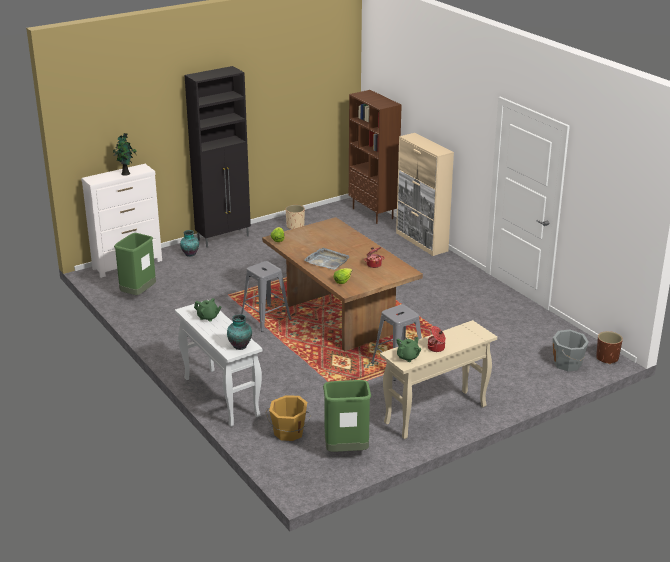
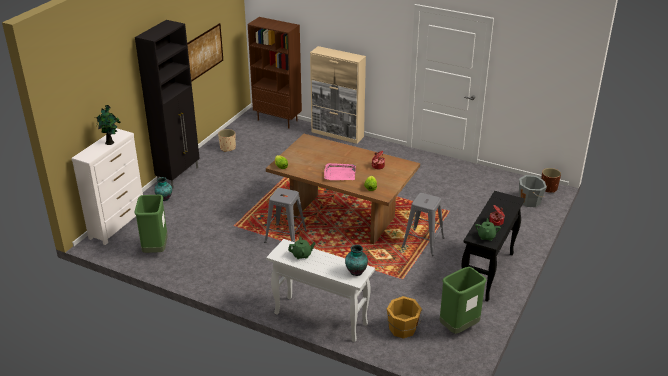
camera: 30 degrees left, 5 degrees up
grey tray [304,247,349,270] -> pink tray [324,163,356,180]
beige console table [380,320,497,439] -> black console table [462,191,525,302]
none -> picture [187,23,223,82]

